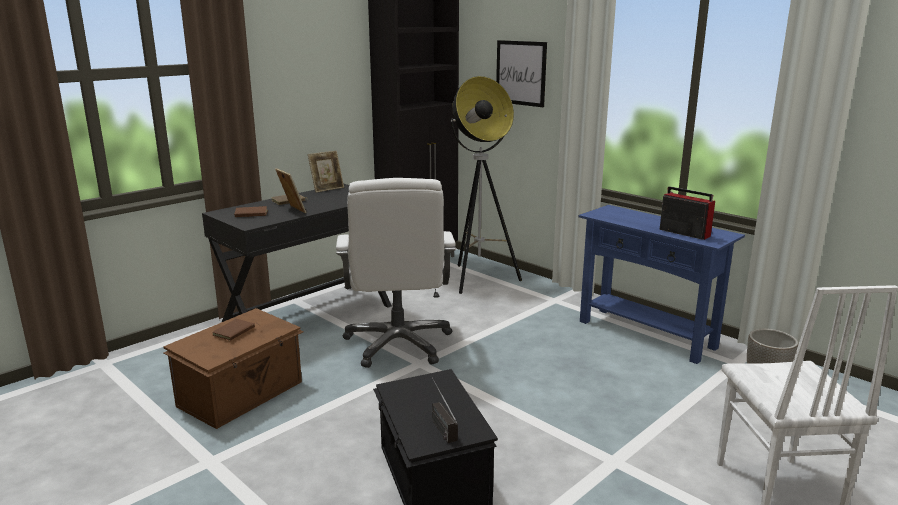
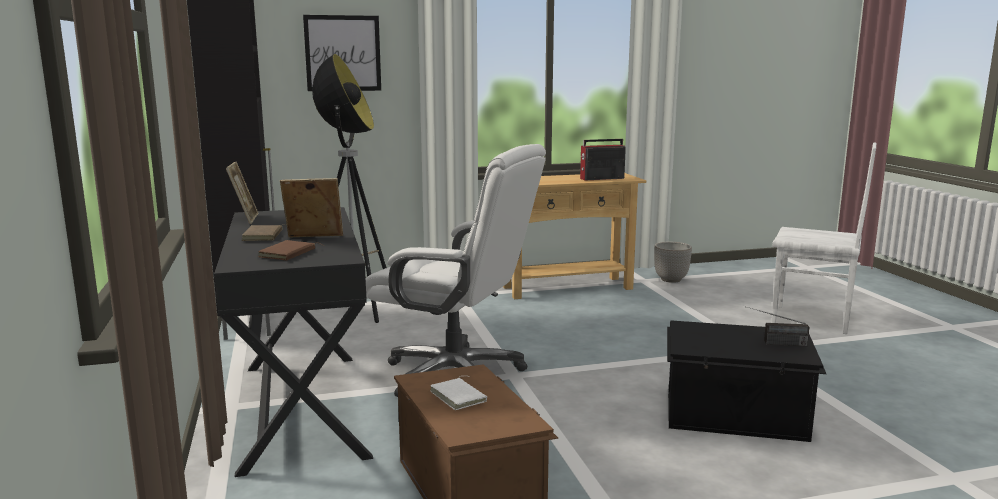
camera: 60 degrees left, 5 degrees down
brown book [212,319,260,341] -> white book [430,376,487,410]
blue console table [578,205,745,364] -> beige console table [503,173,646,299]

